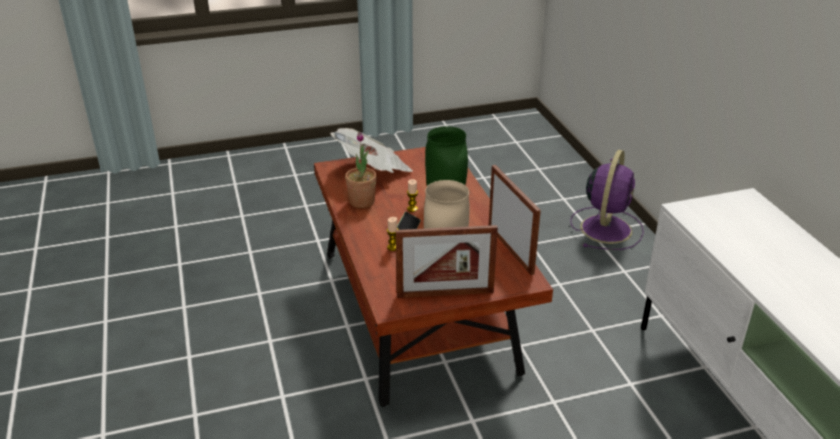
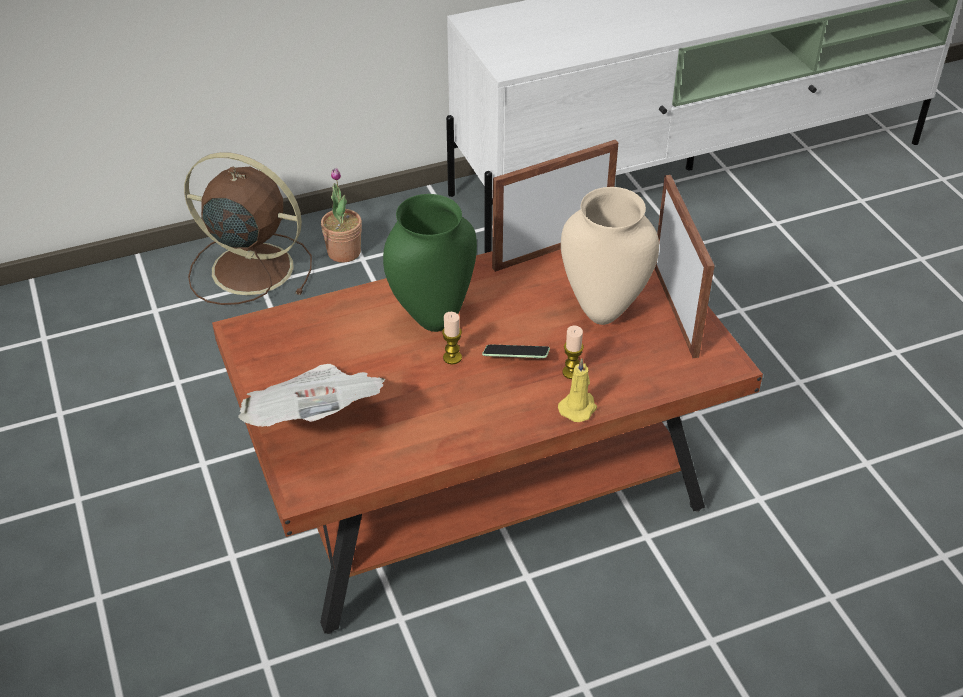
camera: 95 degrees left, 10 degrees up
potted plant [345,132,377,208] -> potted plant moved to [321,168,362,263]
purple fan [570,150,644,250] -> brown fan [184,152,312,305]
none -> yellow candle [558,358,597,422]

